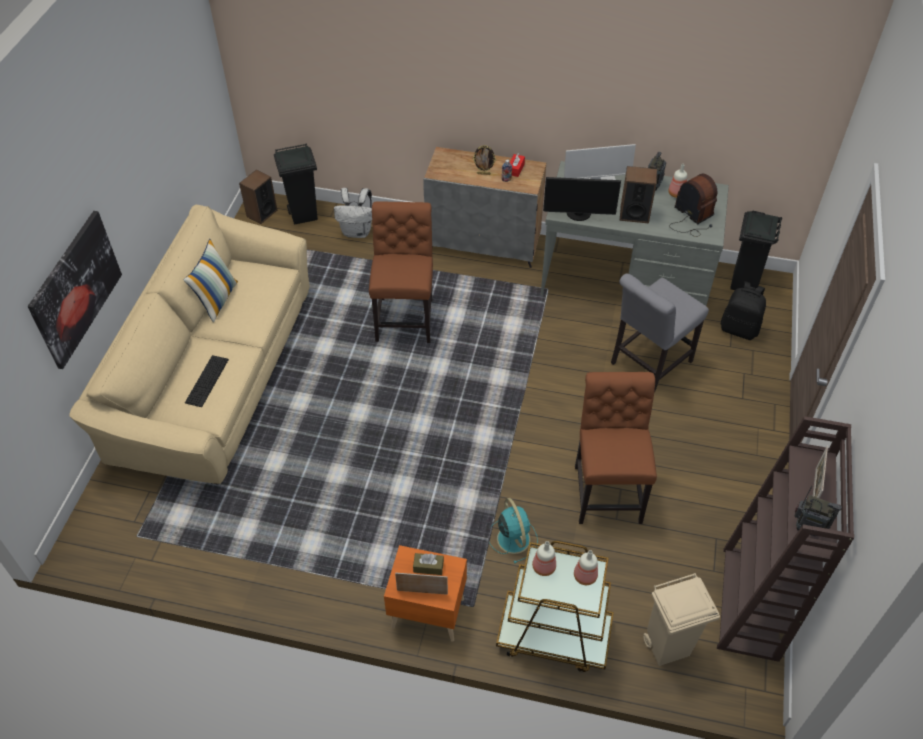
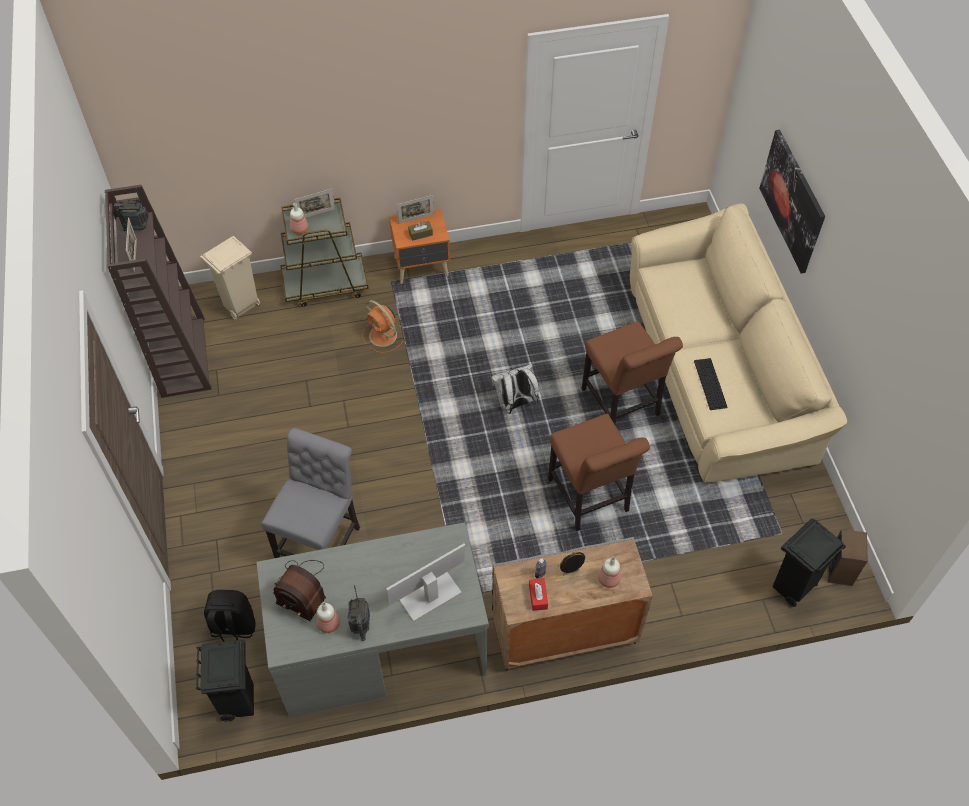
camera: 155 degrees right, 5 degrees up
pillow [183,239,238,322] -> none
keyboard [185,355,229,407] -> keyboard moved to [694,358,728,410]
white backpack [334,188,372,238] -> white backpack moved to [491,364,539,414]
turquoise fan [489,498,538,563] -> orange fan [362,300,405,353]
bottle [532,541,556,576] -> bottle moved to [598,557,621,588]
monitor [543,177,621,221] -> none
brown chair [575,372,657,524] -> brown chair moved to [581,321,683,425]
speaker [620,166,657,223] -> none
none -> picture frame [294,189,335,218]

